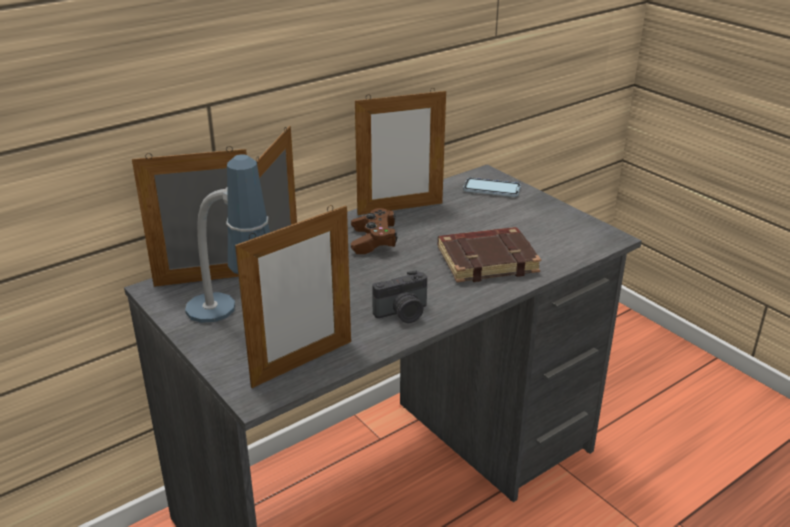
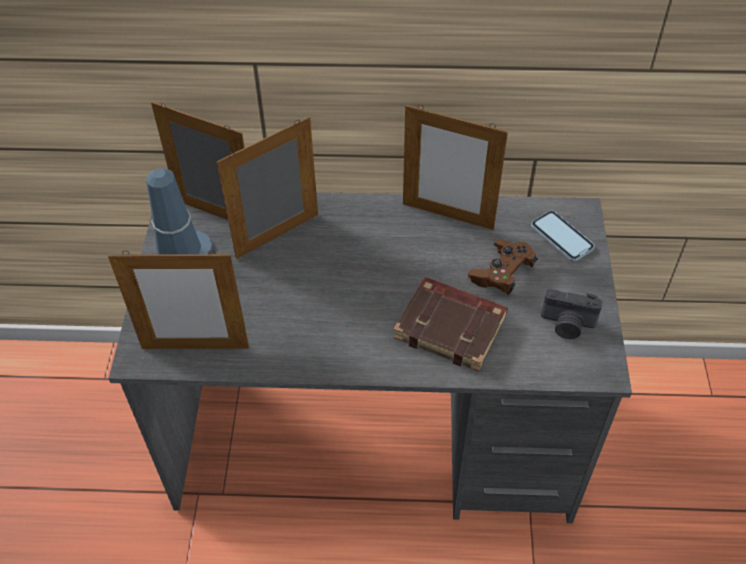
camera: 40 degrees right, 20 degrees up
brown game controller [351,208,397,254] -> brown game controller moved to [468,239,538,295]
camera [372,270,427,323] -> camera moved to [541,289,602,339]

